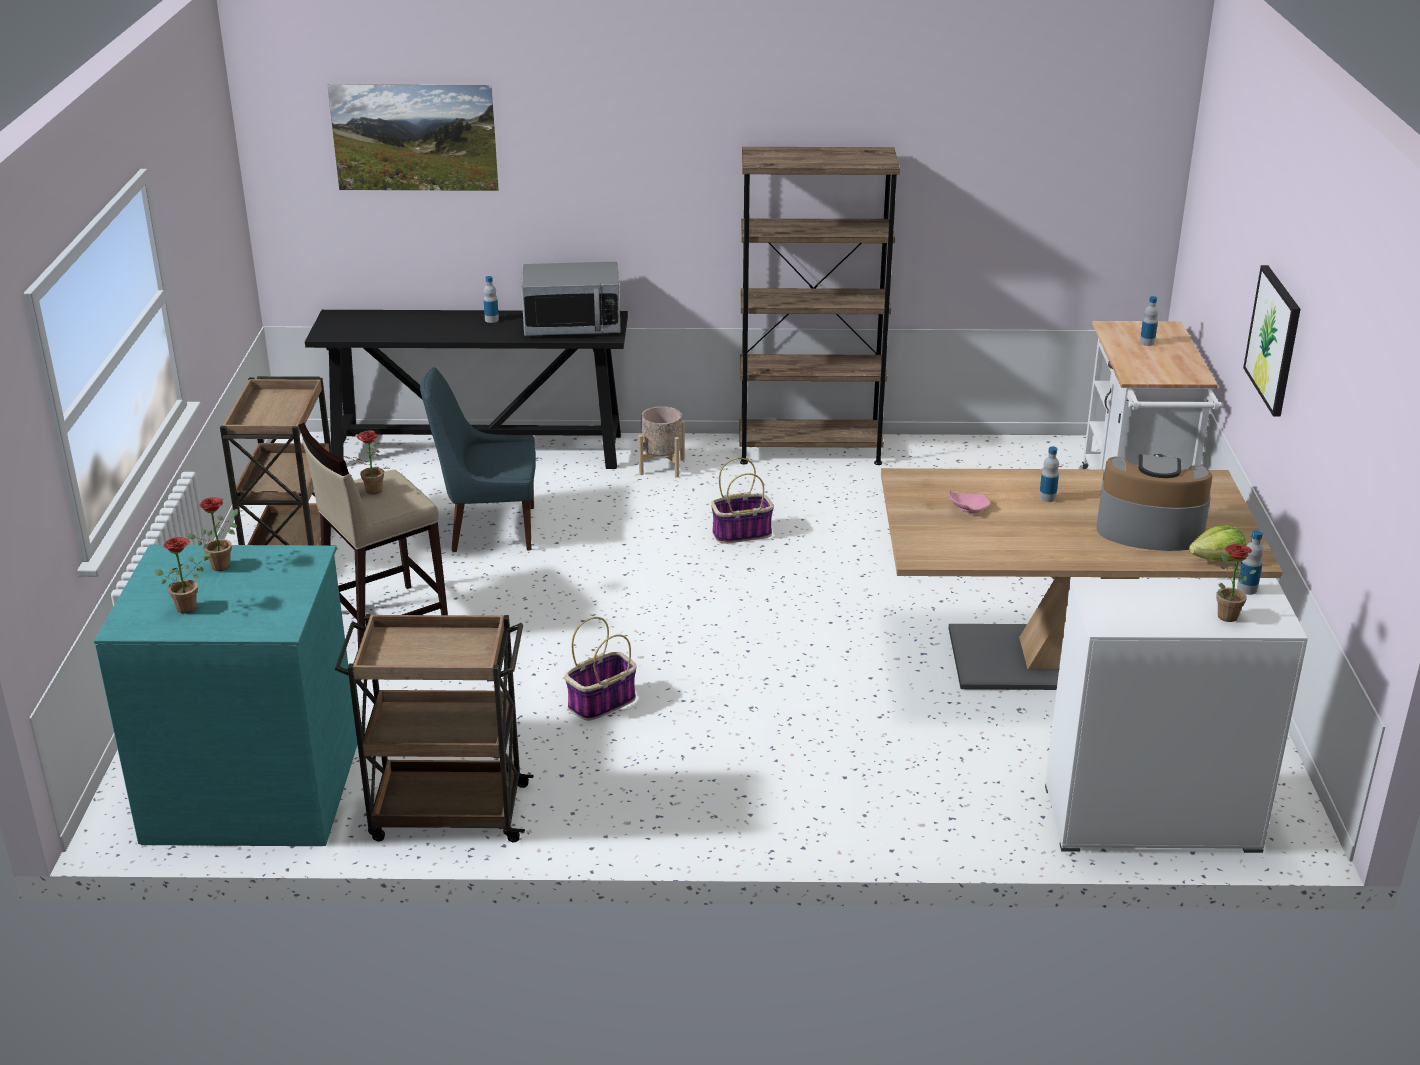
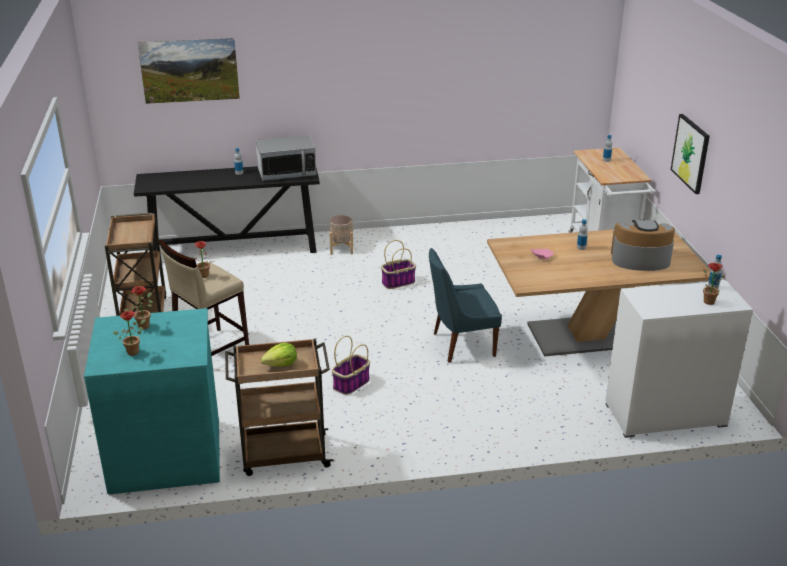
camera: 10 degrees left, 0 degrees up
blue chair [420,367,536,552] -> blue chair moved to [429,248,502,363]
brown bookcase [739,147,900,465] -> none
lettuce [1189,525,1246,562] -> lettuce moved to [261,343,297,367]

